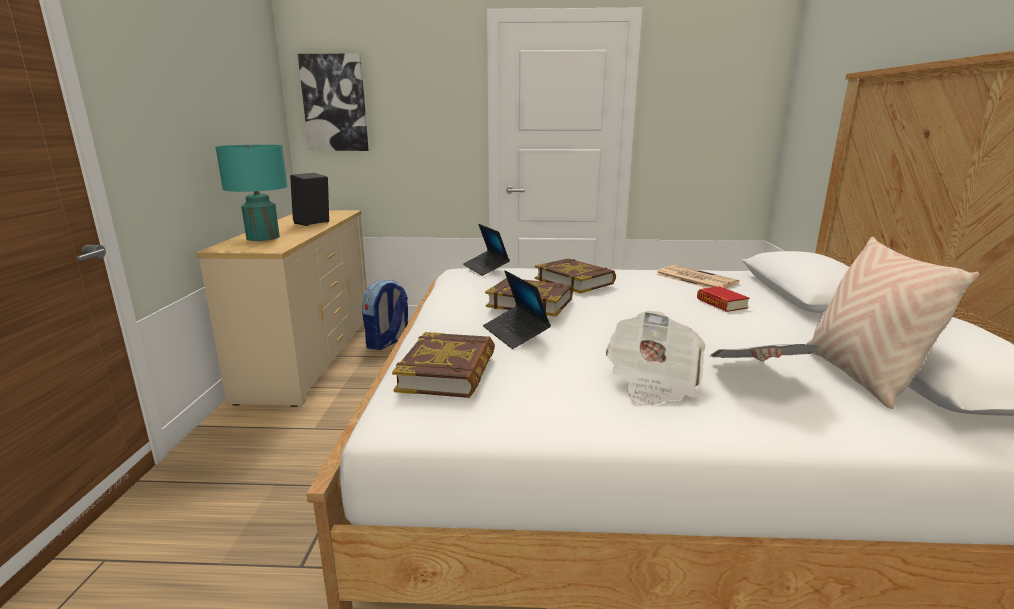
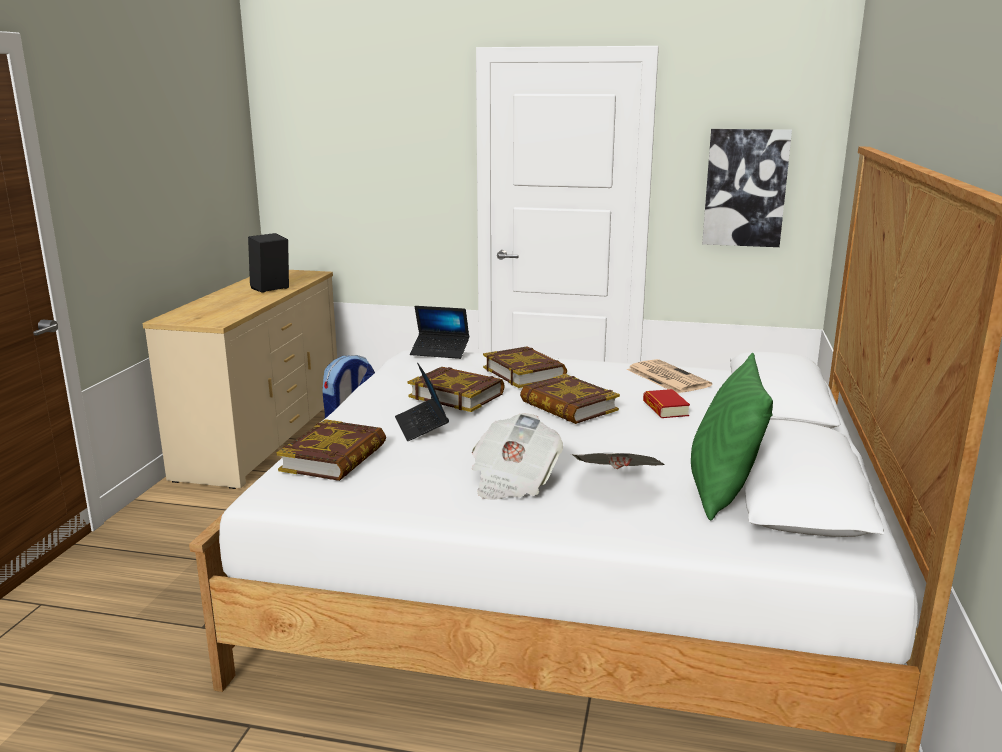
camera: 10 degrees right, 0 degrees up
turquoise table lamp [215,145,288,241] -> none
picture [298,53,369,151] -> picture moved to [702,129,792,247]
laptop [463,224,510,276] -> laptop turned 60 degrees counterclockwise [410,306,469,359]
beige pillow [806,237,979,409] -> green pillow [691,353,773,520]
none -> book [520,374,620,424]

